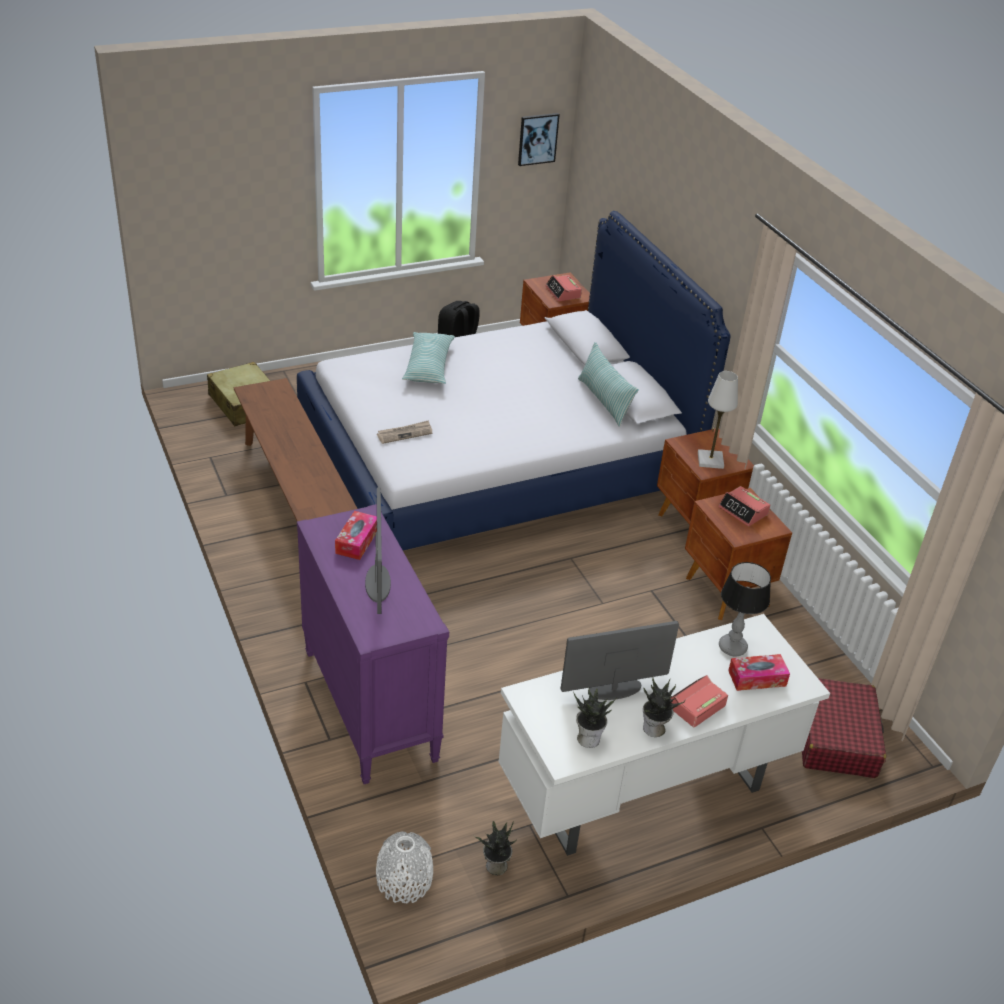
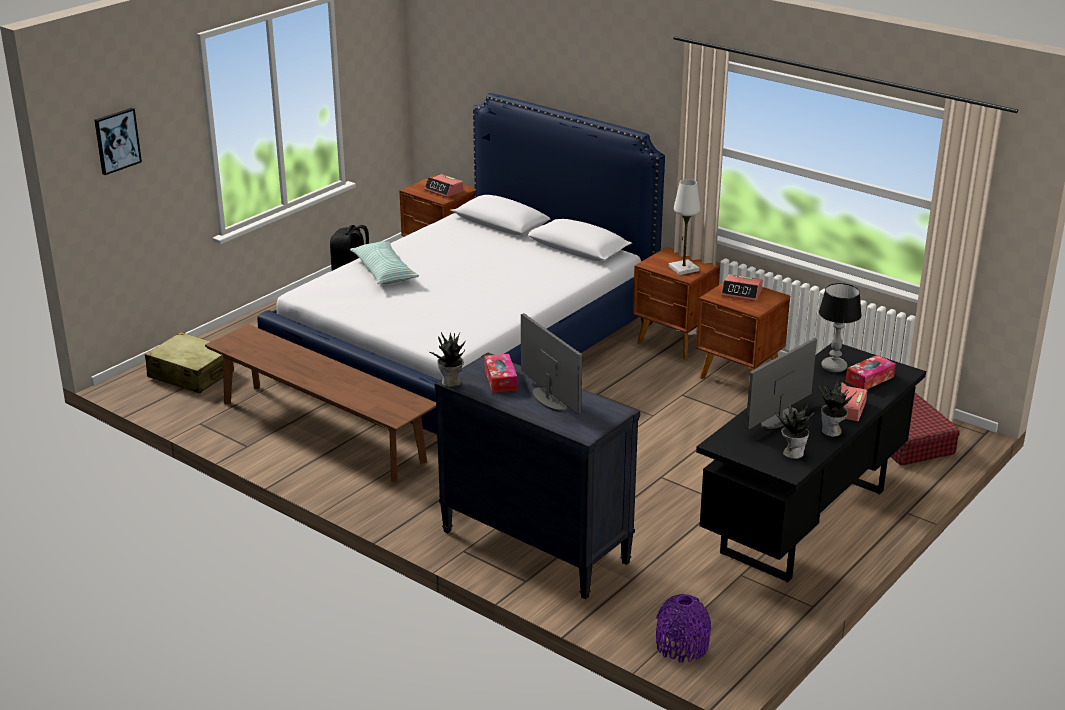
camera: 25 degrees left, 10 degrees down
purple dresser [297,504,449,784] -> black dresser [435,352,640,599]
white vase [376,831,433,903] -> purple vase [656,594,711,663]
newspaper [377,420,432,444] -> none
potted plant [473,821,516,875] -> potted plant moved to [428,332,466,387]
white desk [498,614,830,856] -> black desk [696,344,926,583]
picture [518,113,560,166] -> picture moved to [94,108,142,175]
pillow [578,342,639,427] -> none

